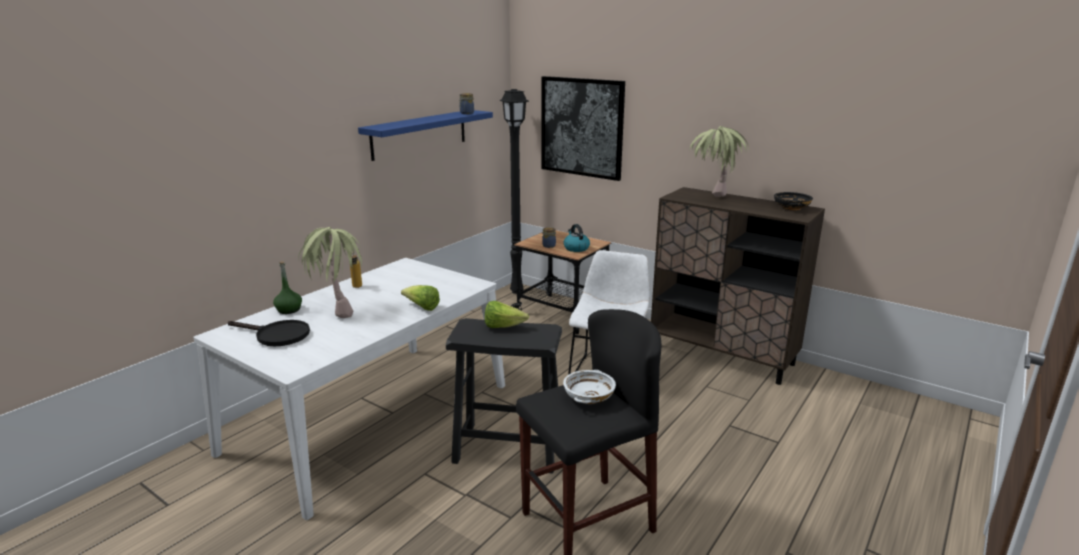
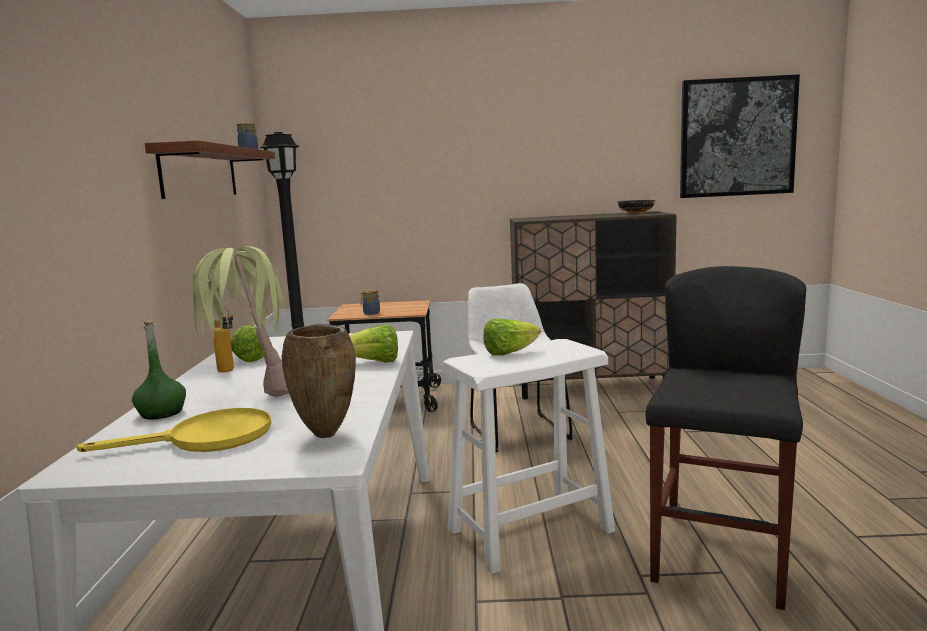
camera: 35 degrees left, 10 degrees down
black frying pan [228,320,310,346] -> yellow frying pan [76,408,271,452]
blue shelf [358,110,493,161] -> brown shelf [145,140,275,199]
black stool [446,318,562,474] -> white stool [441,339,615,574]
picture [542,76,625,181] -> picture moved to [680,74,800,198]
white bowl [563,370,616,404] -> none
kettle [564,224,590,252] -> none
potted plant [689,126,749,197] -> none
none -> lettuce [231,325,264,362]
none -> brown vase [281,324,356,438]

